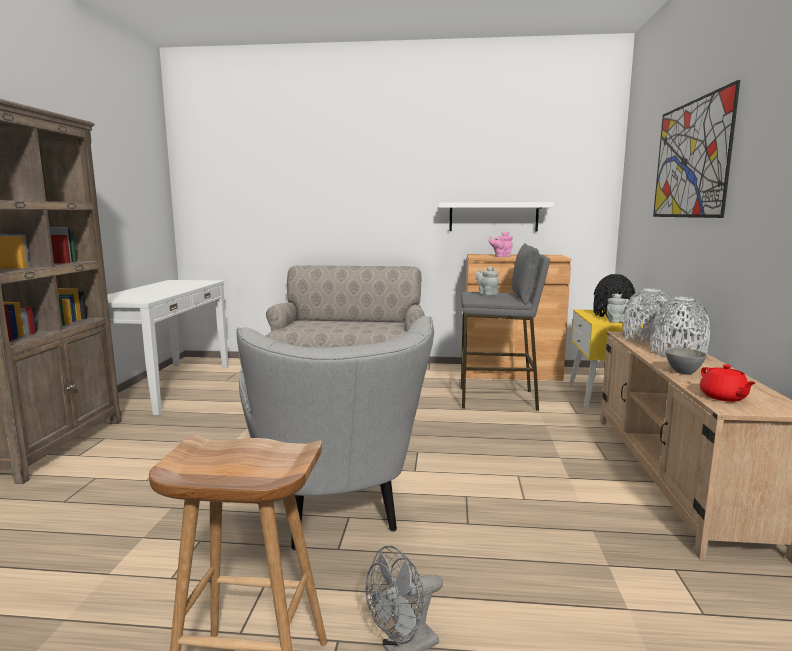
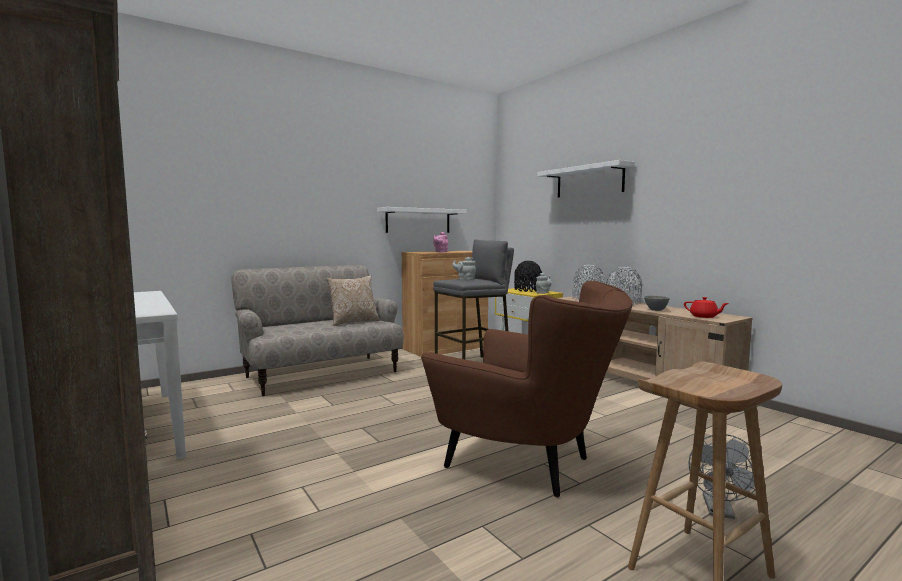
camera: 40 degrees left, 5 degrees down
grey armchair [236,316,434,551] -> brown armchair [421,281,633,497]
picture [653,80,740,218] -> white shelf [537,160,635,198]
none -> pillow [326,275,380,326]

